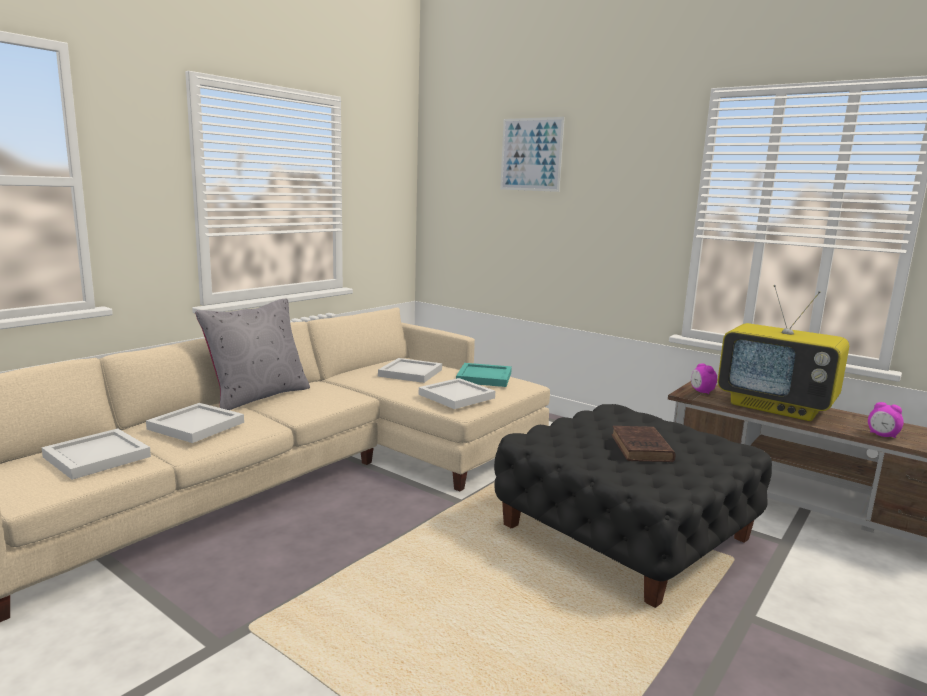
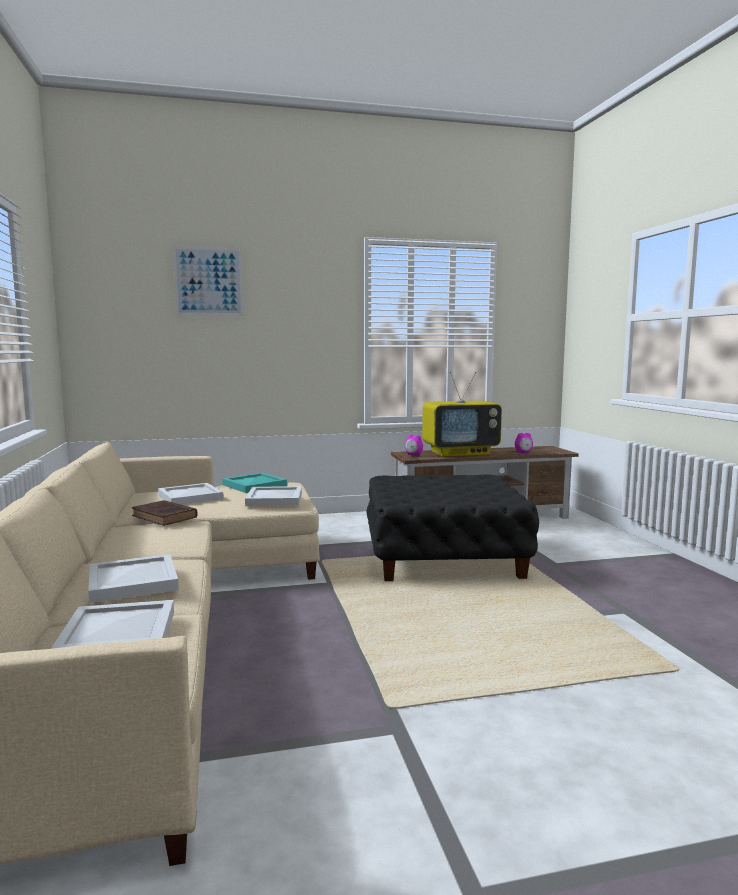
camera: 50 degrees left, 5 degrees down
grey pillow [195,299,310,410] -> none
brown book [611,426,675,462] -> brown book moved to [132,500,197,526]

